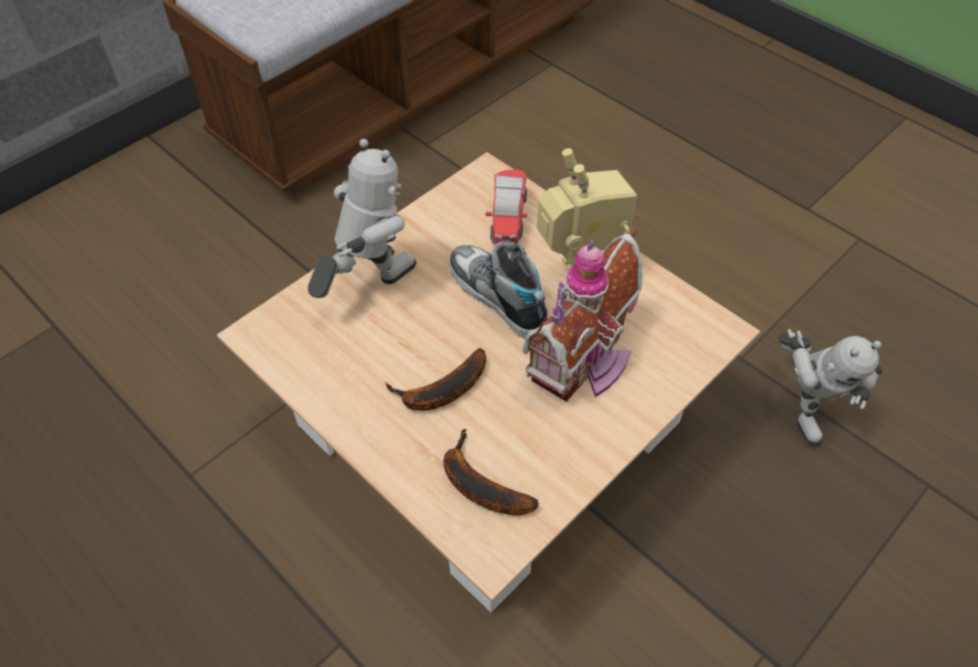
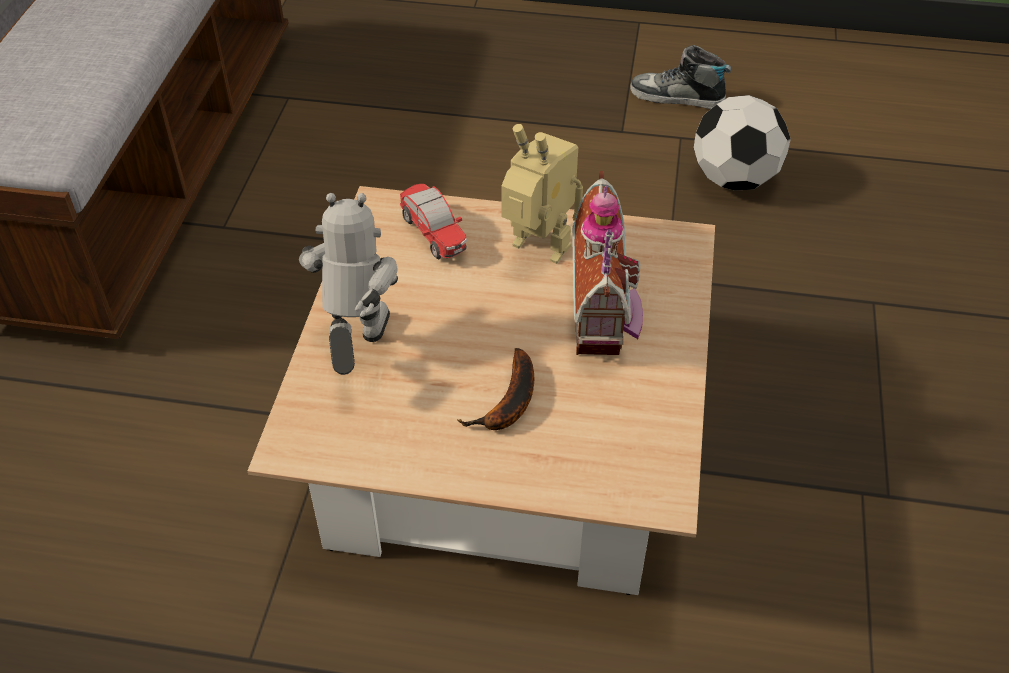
camera: 35 degrees left, 5 degrees down
banana [443,428,539,515] -> none
shoe [449,242,548,338] -> shoe moved to [630,45,731,109]
toy robot [779,329,882,446] -> none
none -> football [694,95,791,191]

